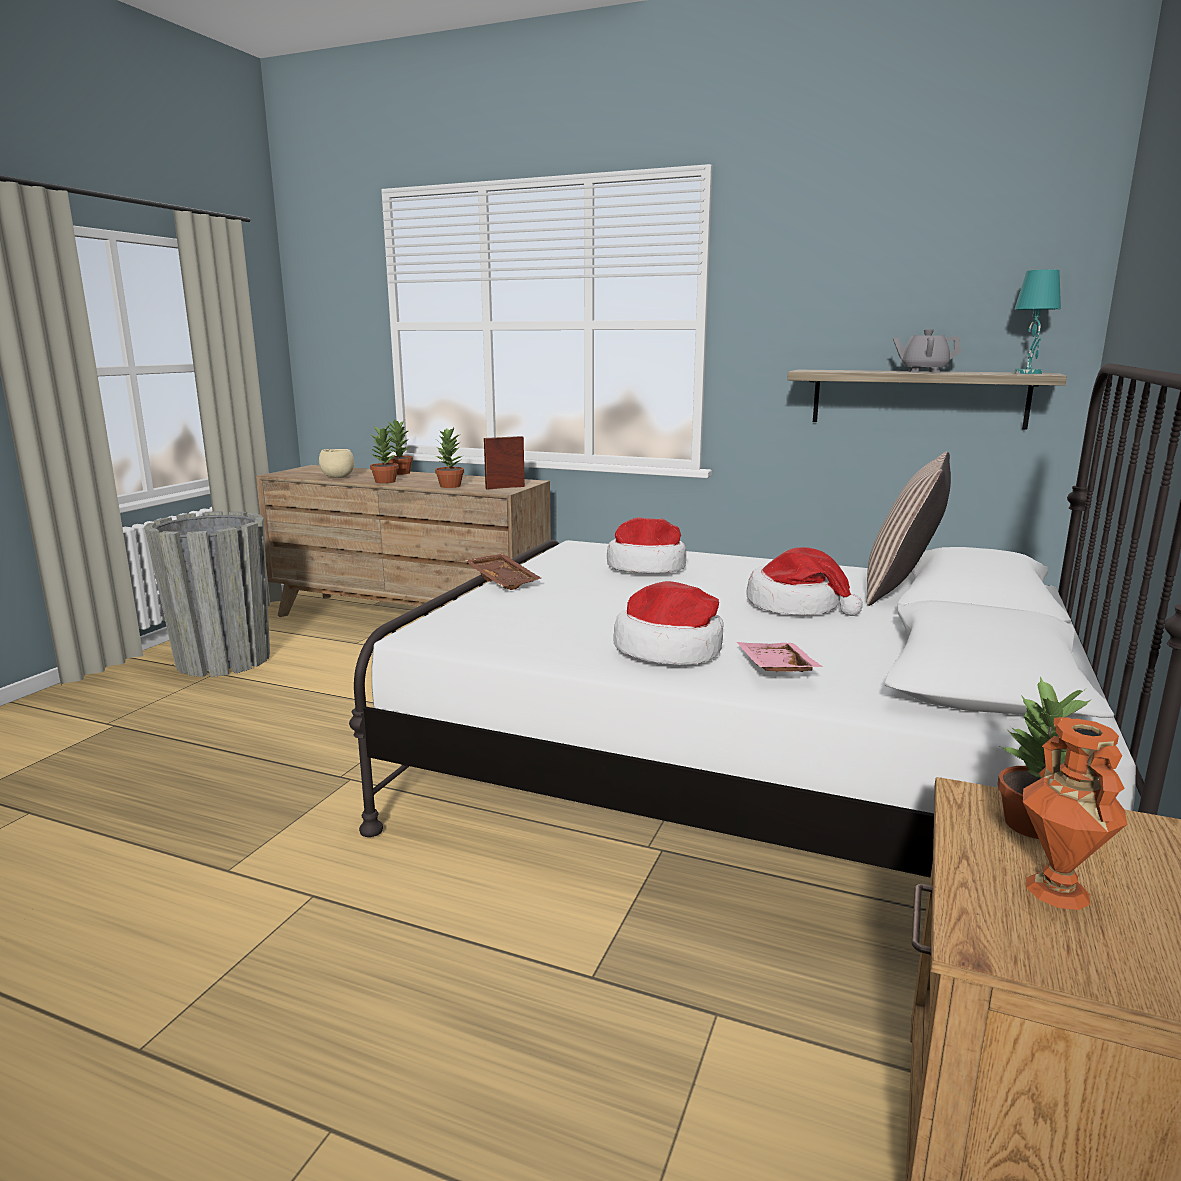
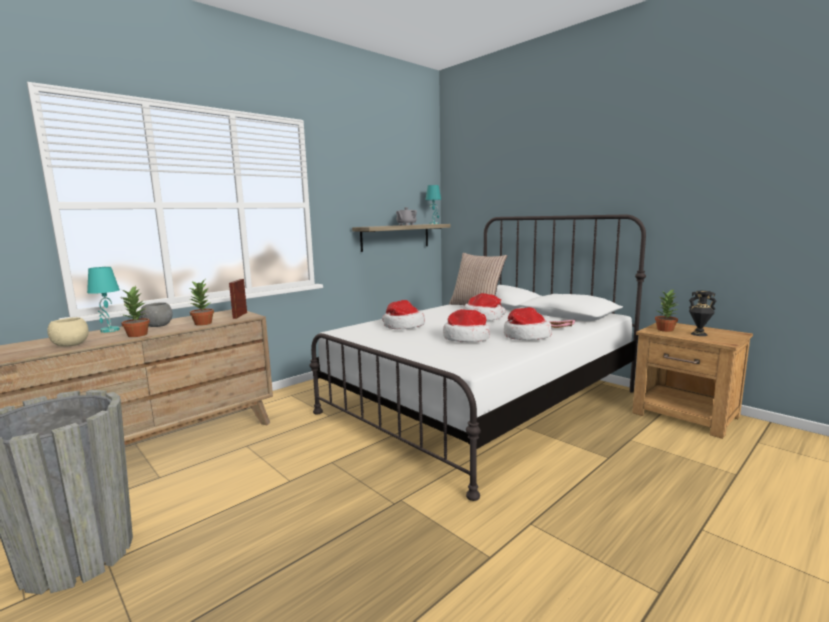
camera: 65 degrees left, 5 degrees down
potted plant [388,419,413,475] -> turquoise table lamp [87,267,120,333]
brown tray [465,554,541,590] -> none
orange vase [1023,717,1127,910] -> black vase [689,291,717,336]
none -> grey bowl [140,302,172,327]
none -> hat [443,309,490,342]

